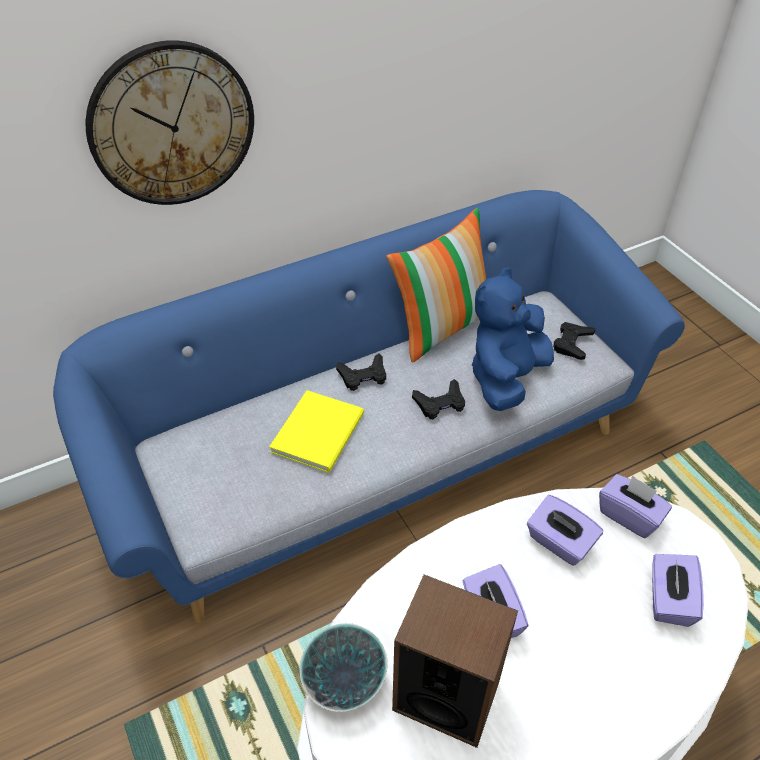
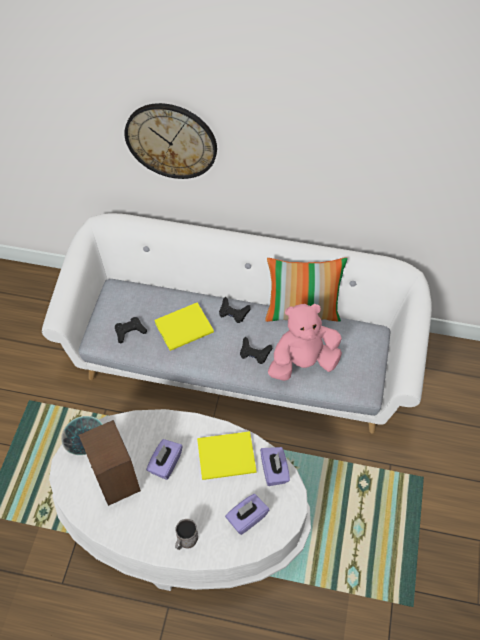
camera: 40 degrees right, 10 degrees up
blue sofa [53,190,685,623] -> white sofa [42,213,432,434]
blue plush toy [472,267,554,411] -> pink plush toy [268,304,342,381]
purple tissue box [527,495,603,566] -> yellow book [197,431,256,480]
black game controller [553,322,596,360] -> black game controller moved to [115,317,147,343]
none -> grey mug [175,519,198,550]

